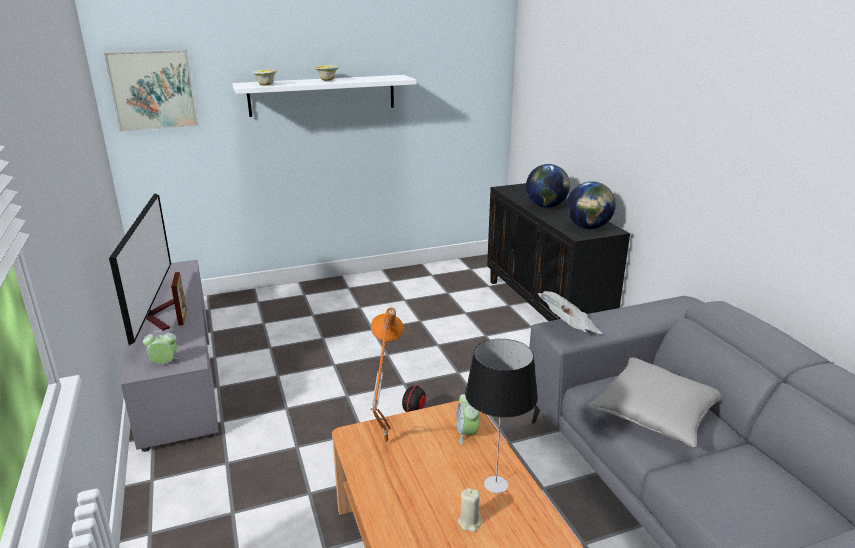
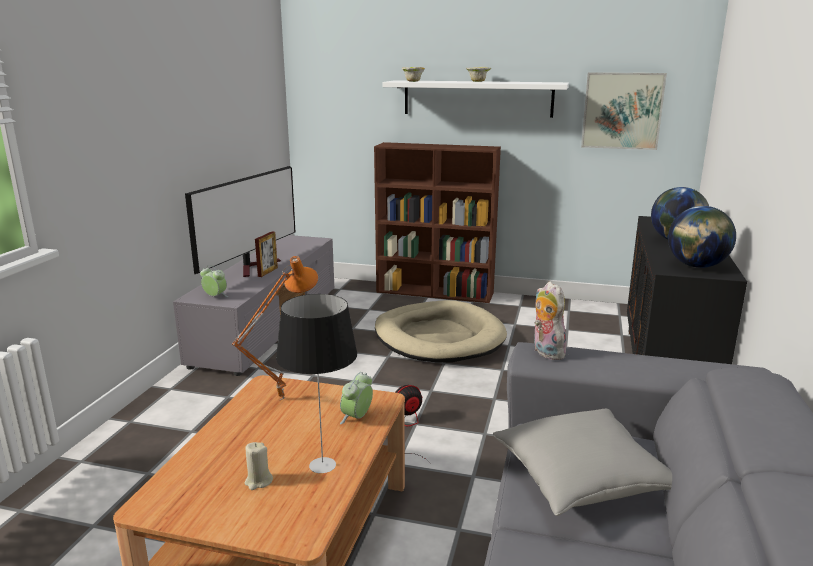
camera: 35 degrees right, 5 degrees down
picture [104,50,198,131] -> picture moved to [581,72,667,150]
newspaper [538,291,602,334] -> plush toy [534,281,566,360]
none -> brown bookcase [374,142,501,303]
none -> beige dog bed [375,300,507,363]

